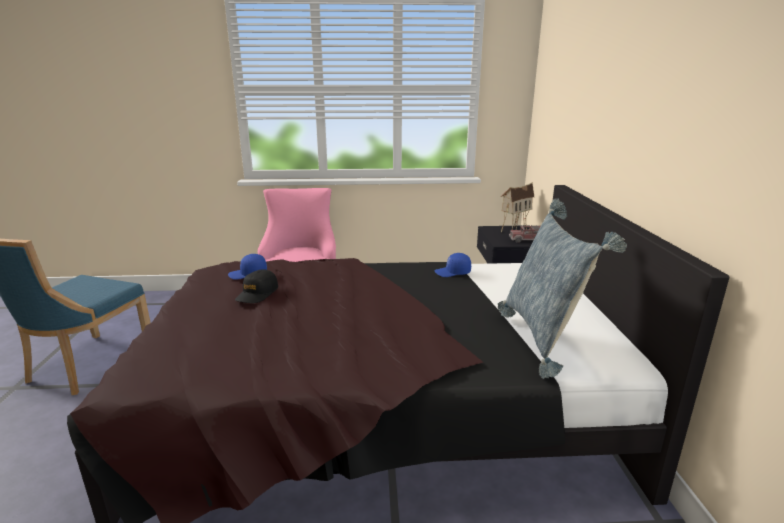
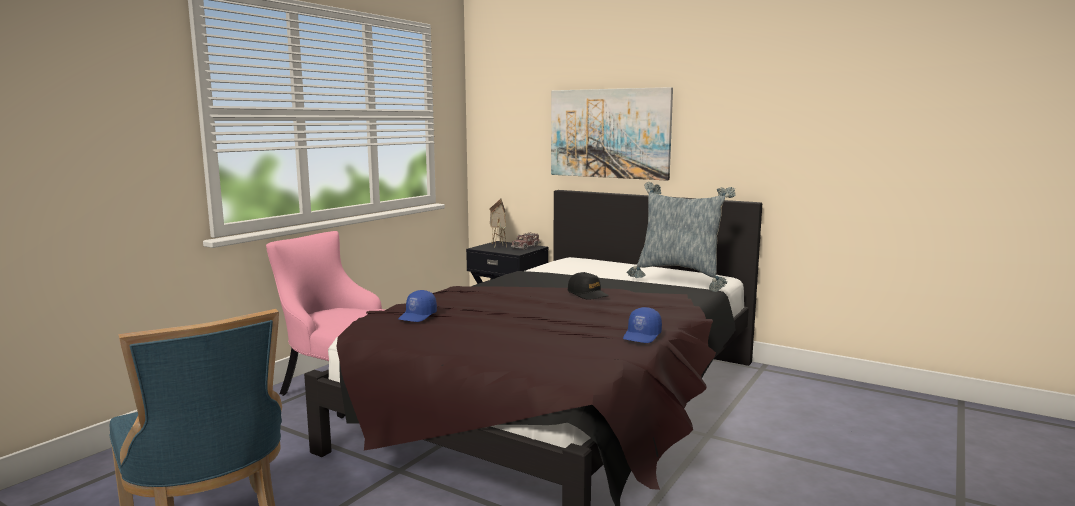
camera: 55 degrees left, 10 degrees down
black cap [235,270,278,303] -> black cap moved to [568,272,609,300]
blue cap [434,253,471,277] -> blue cap moved to [623,307,662,343]
none -> picture [551,87,673,181]

